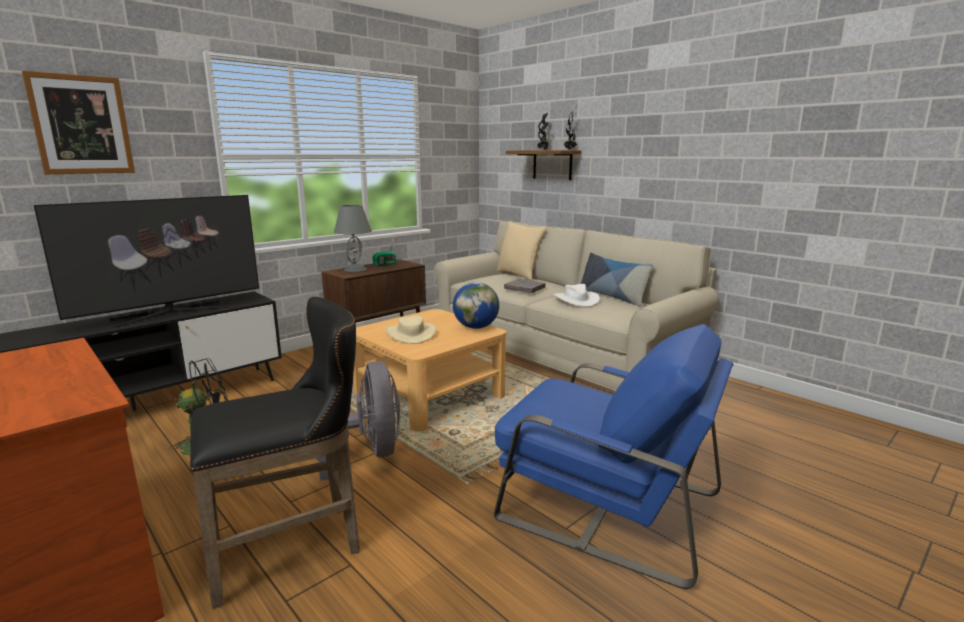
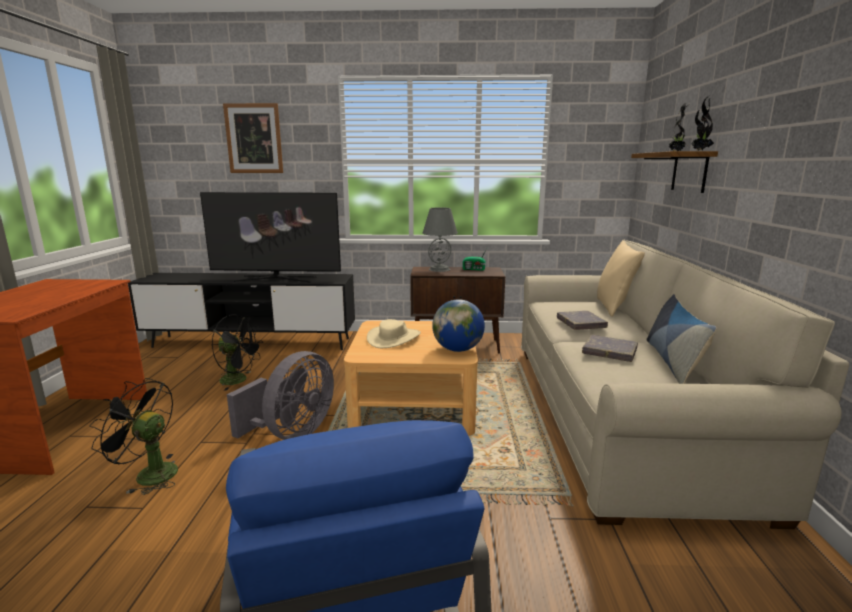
camera: 45 degrees right, 0 degrees up
black stool [190,297,360,609] -> black fan [89,378,178,495]
white hat [554,284,600,307] -> grey book [582,335,638,362]

